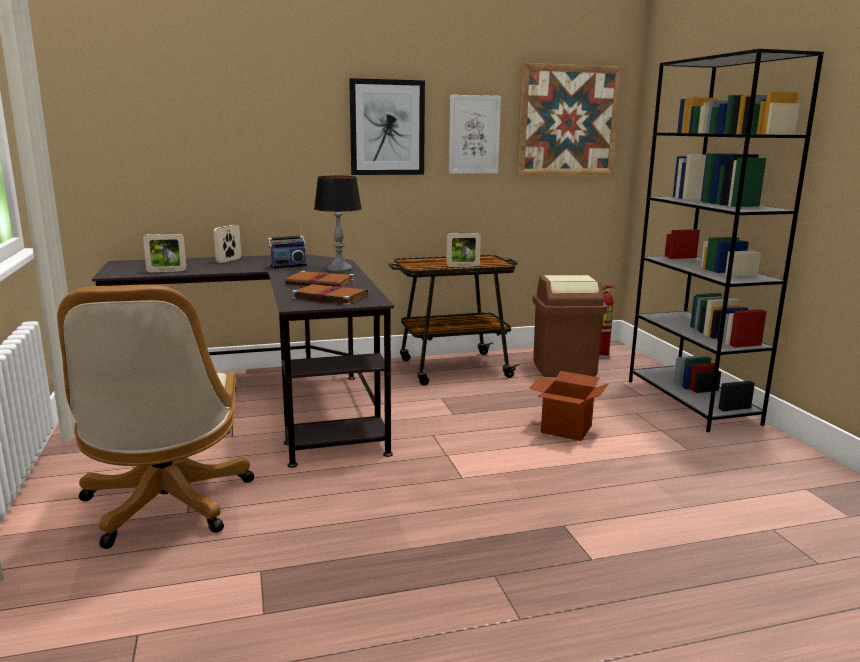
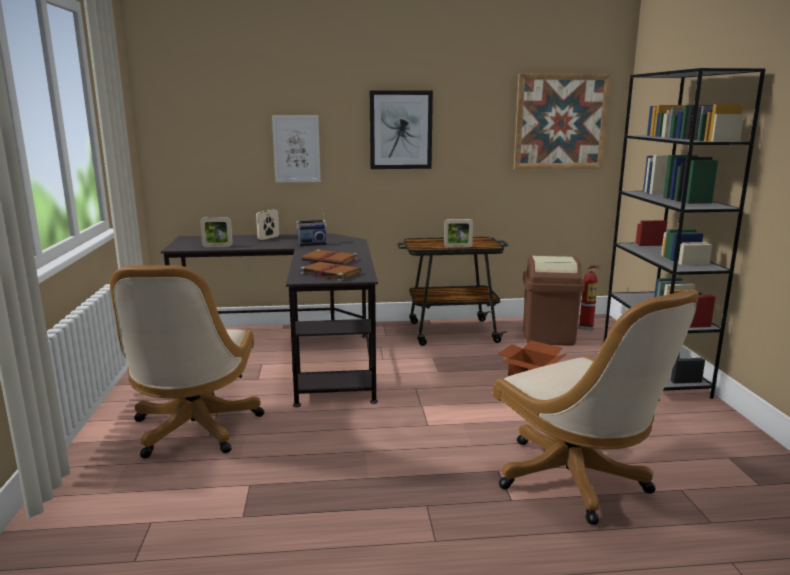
camera: 10 degrees right, 0 degrees up
table lamp [314,176,362,272] -> none
picture [449,95,501,174] -> picture moved to [272,116,321,183]
none -> office chair [493,289,699,525]

